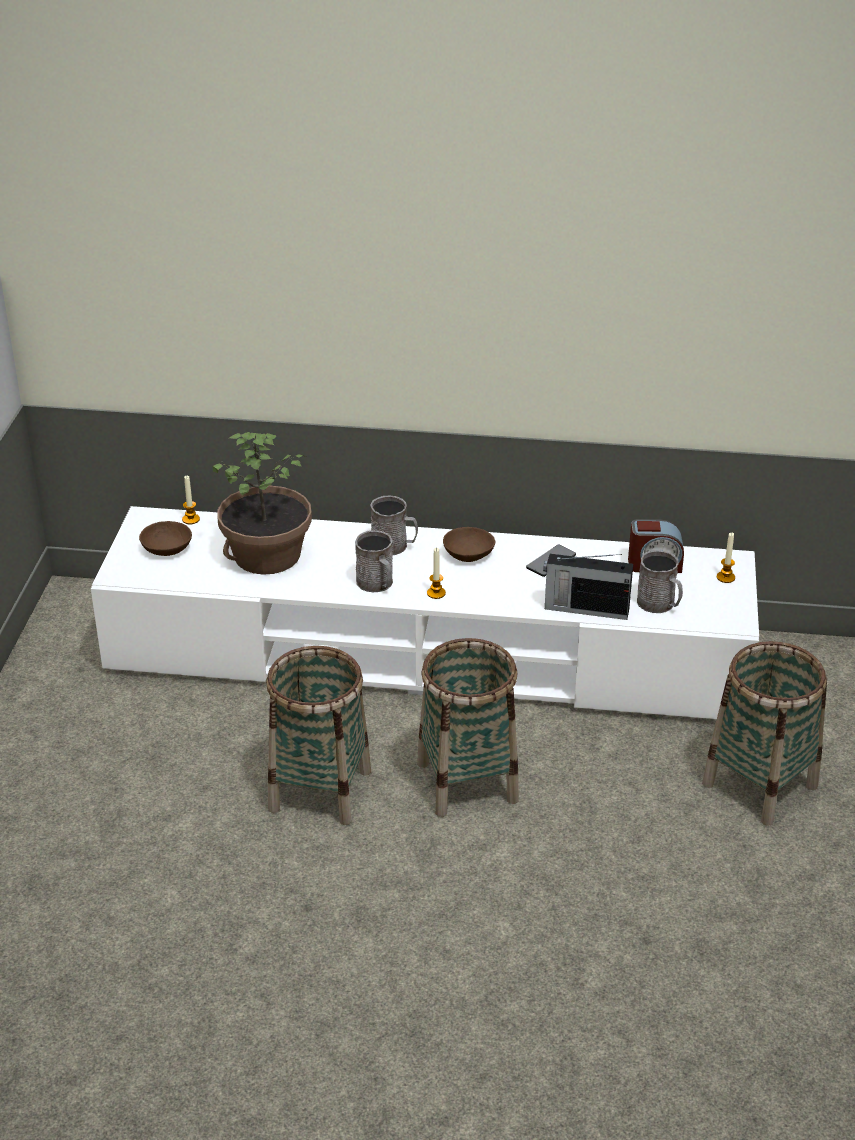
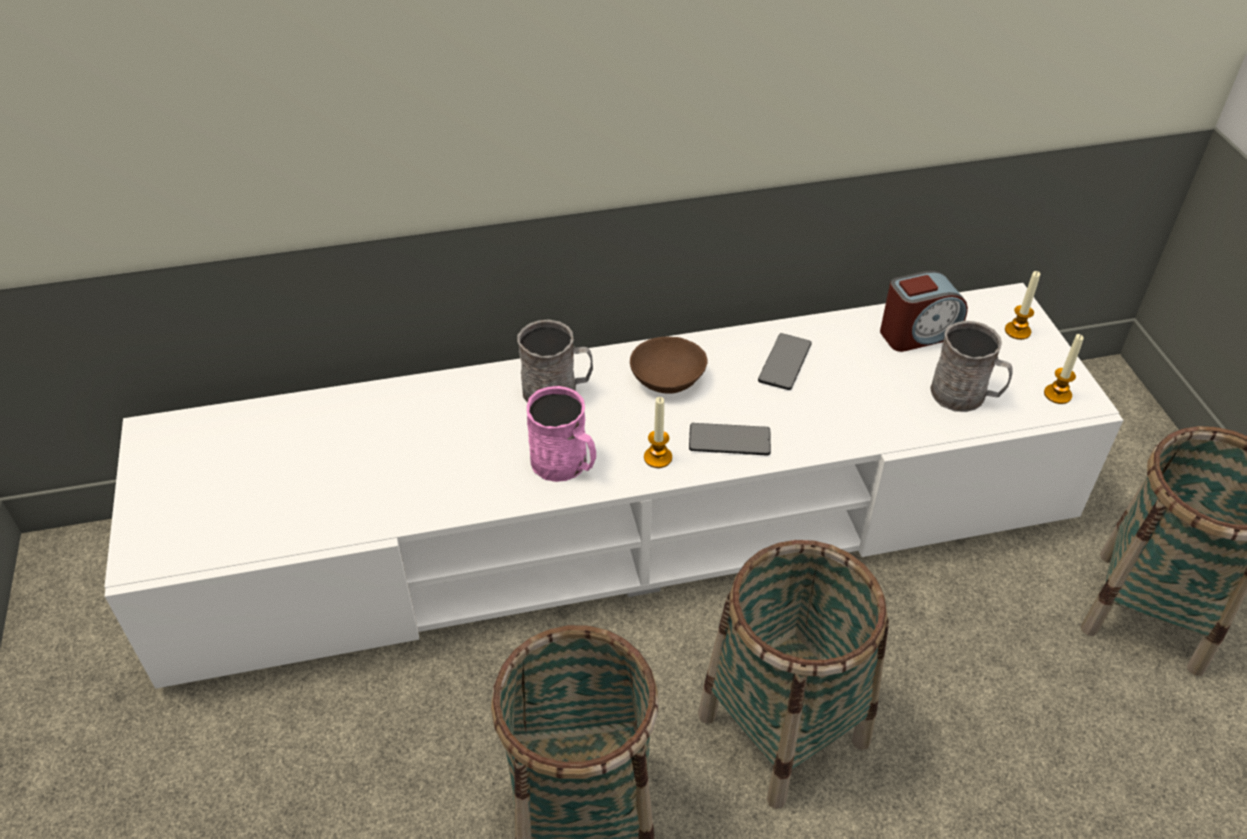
camera: 20 degrees left, 10 degrees up
brown bowl [139,521,192,556] -> none
candle [182,476,200,524] -> candle moved to [1044,334,1084,404]
potted plant [212,432,312,575] -> none
grey mug [355,530,393,592] -> pink mug [527,386,596,482]
radio [543,554,633,620] -> none
none -> phone [689,423,771,456]

